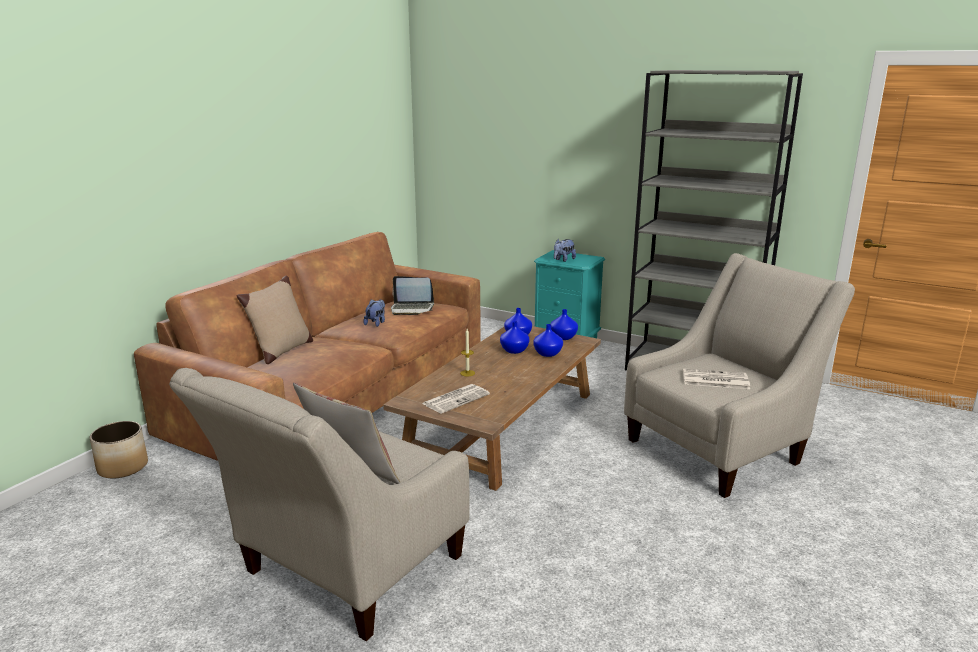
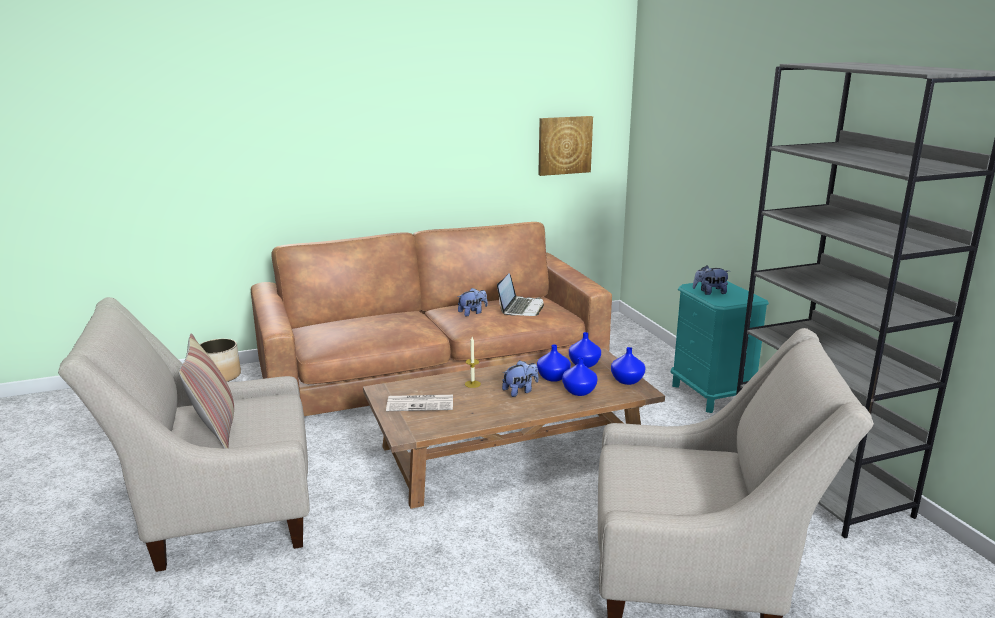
camera: 40 degrees right, 0 degrees up
beige pillow [236,275,313,364] -> none
laptop [391,276,434,315] -> laptop turned 120 degrees counterclockwise [497,274,544,316]
newspaper [683,368,750,389] -> none
none -> plush toy [502,360,538,397]
none -> picture [538,116,593,176]

